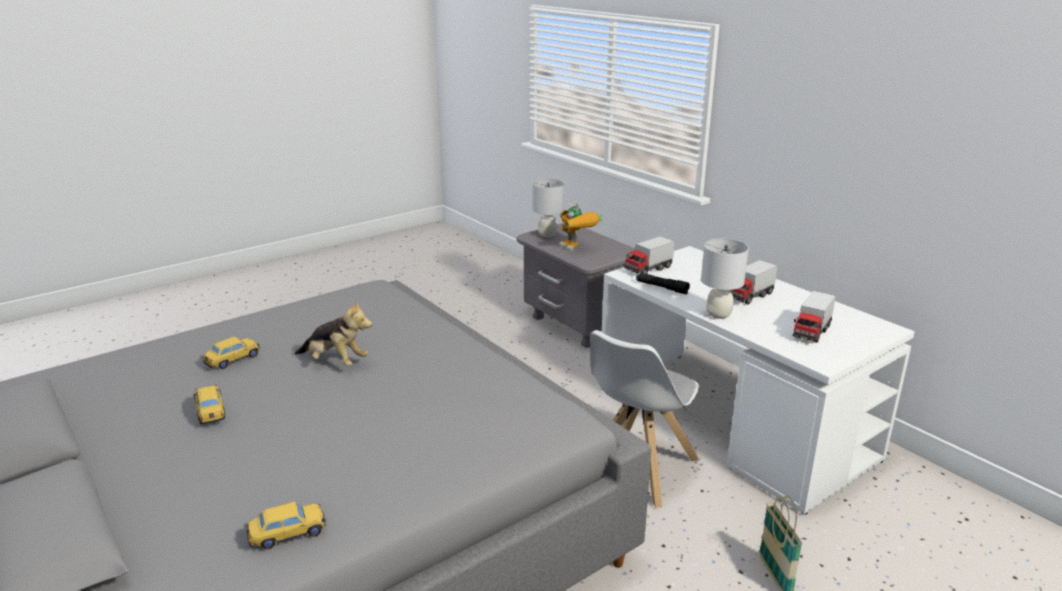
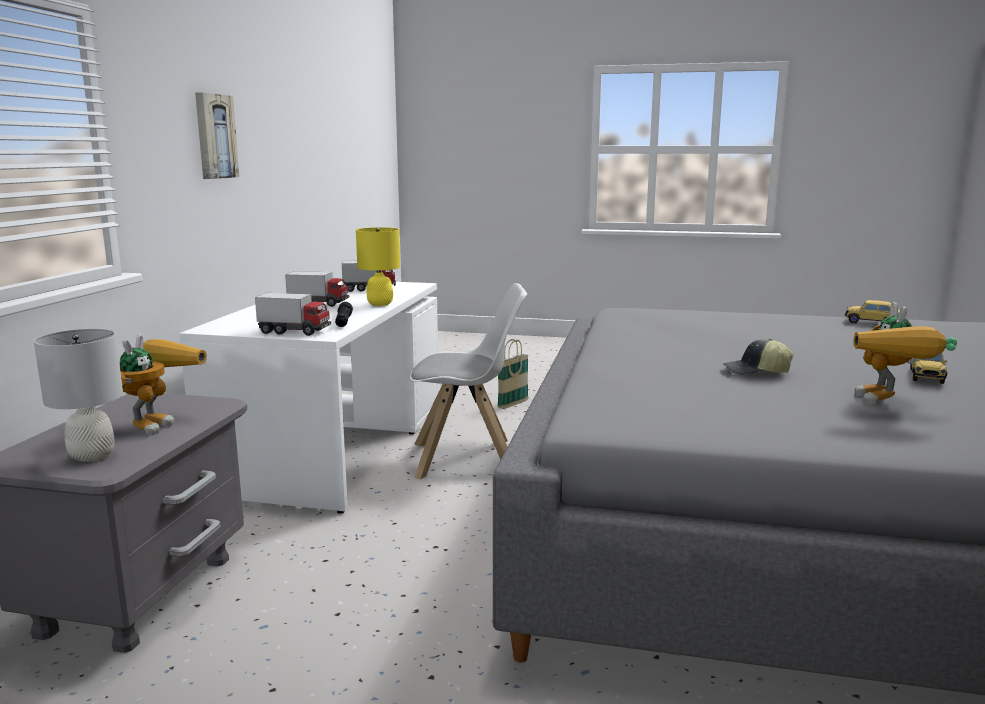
camera: 130 degrees left, 10 degrees down
toy car [203,337,260,369] -> toy robot [854,302,957,405]
plush toy [294,300,372,366] -> cap [723,339,793,375]
grey table lamp [701,239,749,319] -> yellow table lamp [356,227,400,306]
none -> picture [195,92,239,179]

